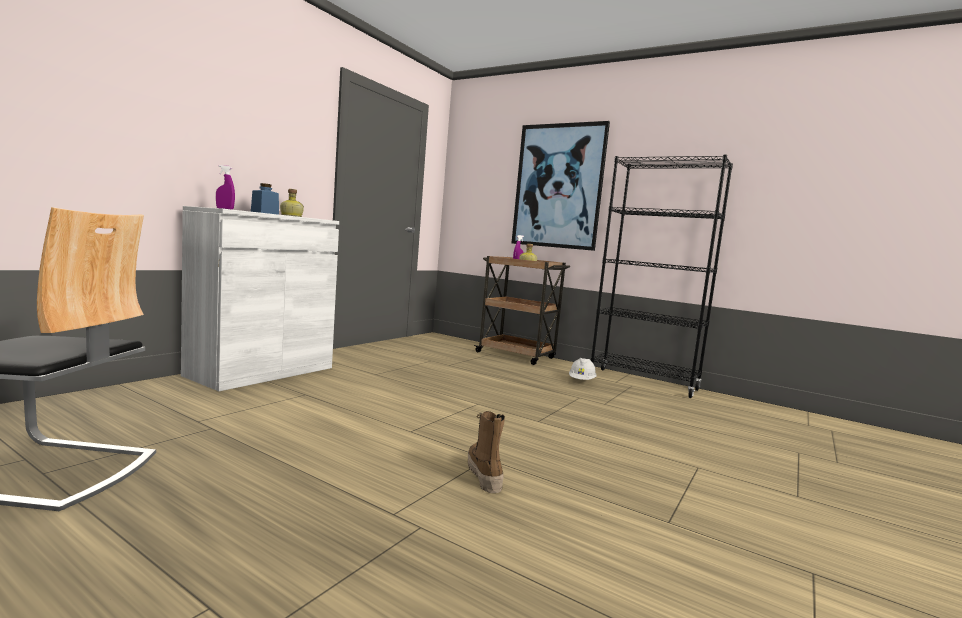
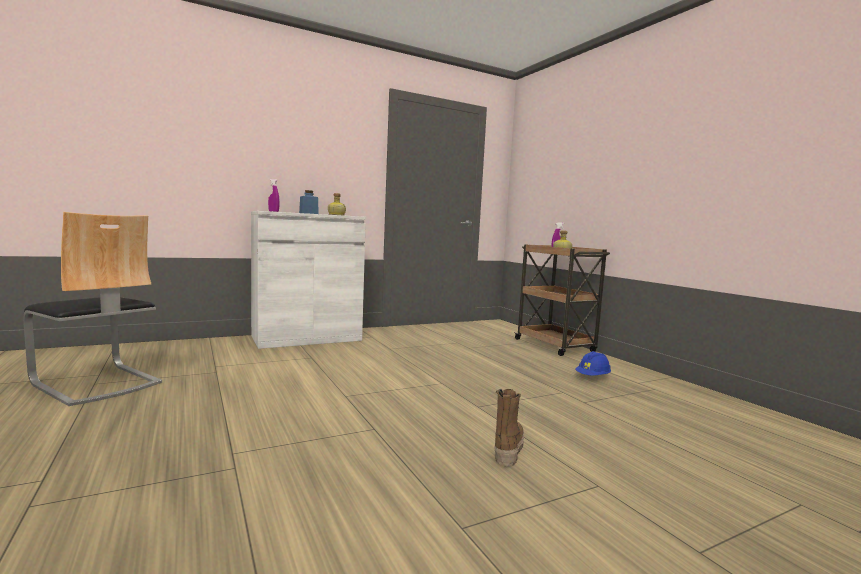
camera: 30 degrees right, 0 degrees up
boot [468,411,505,493] -> boot moved to [494,389,524,467]
picture [512,121,610,251] -> none
white hard hat [569,358,597,380] -> blue hard hat [576,351,611,376]
black bookcase [591,155,733,398] -> none

